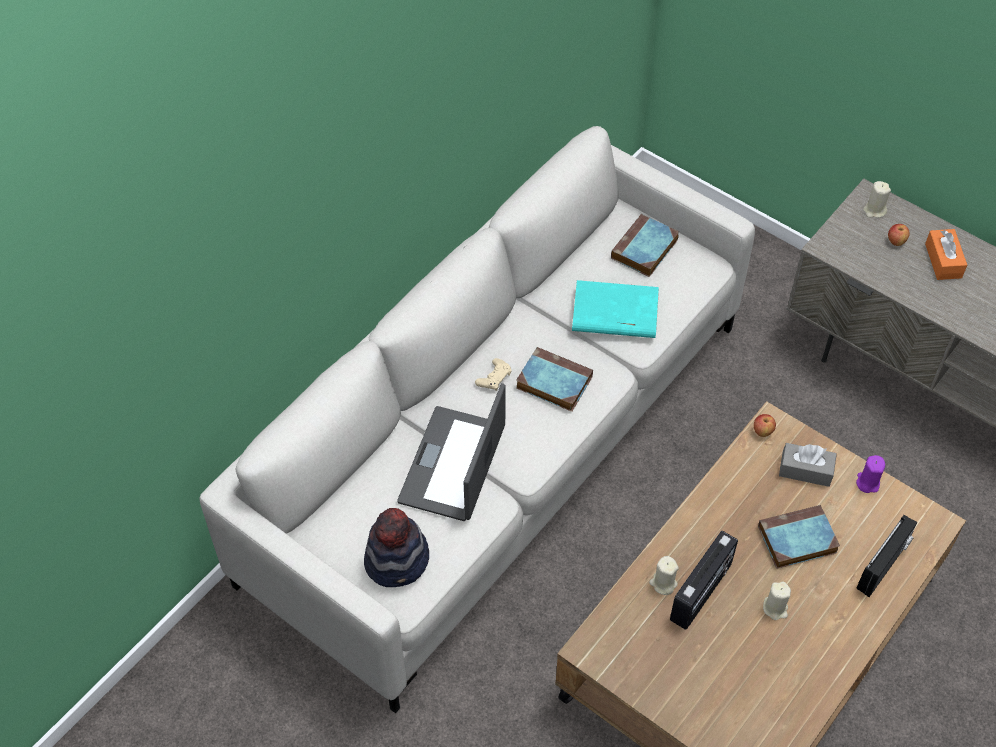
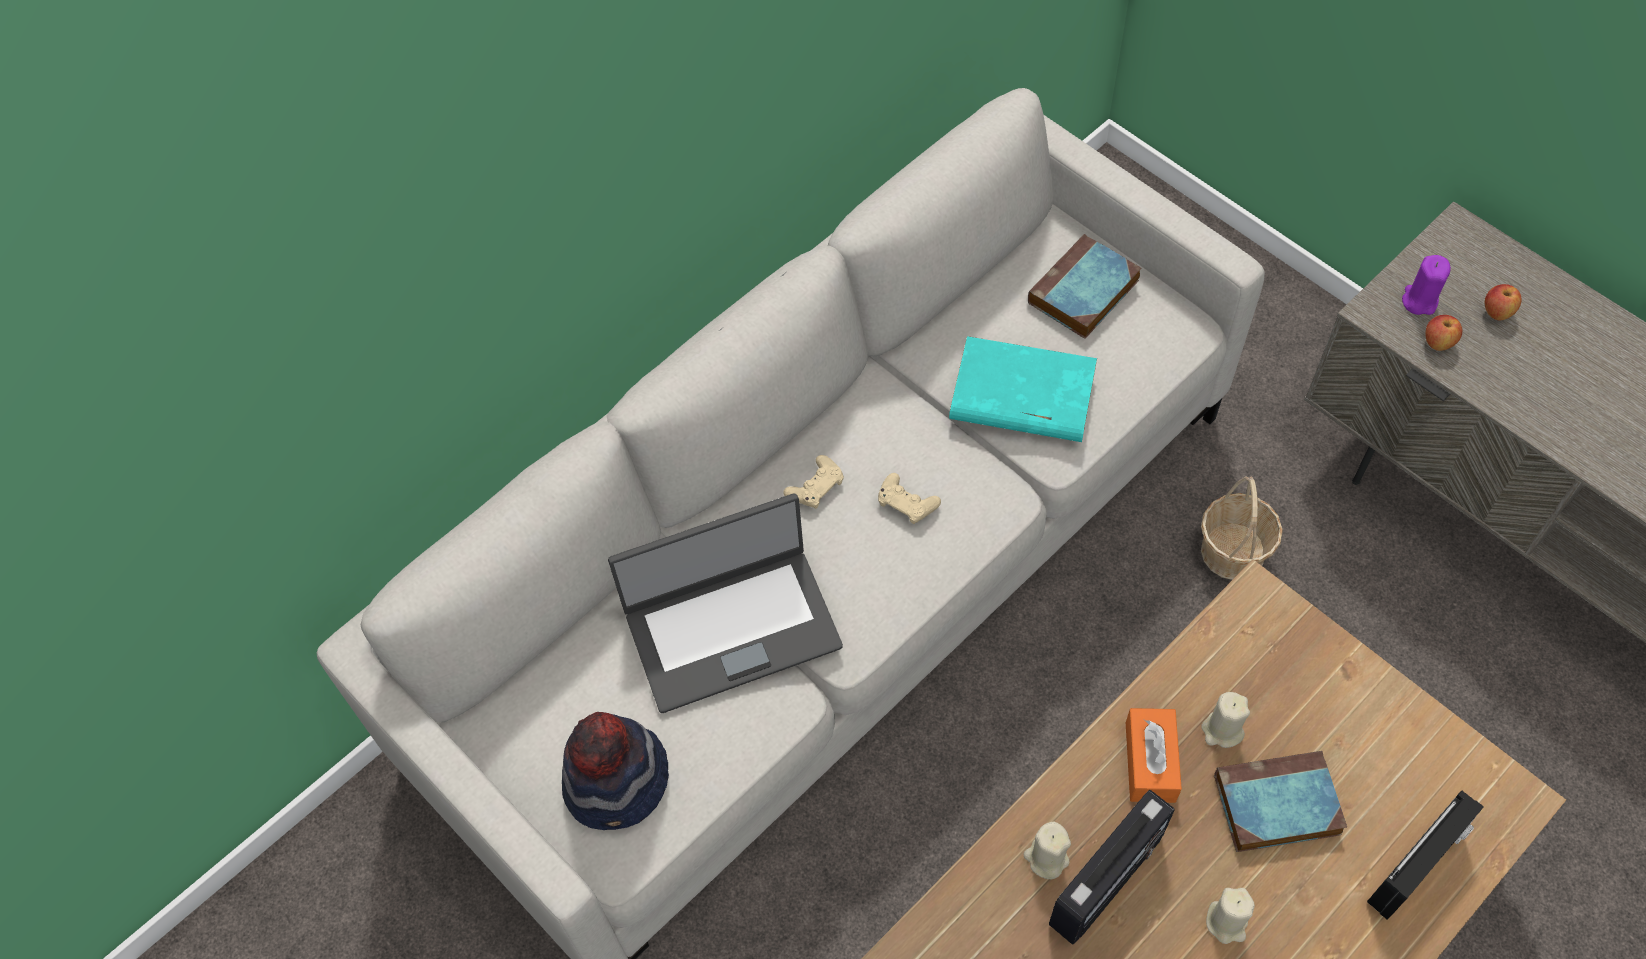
camera: 10 degrees right, 5 degrees up
laptop [397,383,506,521] -> laptop turned 135 degrees counterclockwise [608,493,843,713]
book [516,347,593,412] -> beige game controller [878,473,941,524]
apple [754,414,776,437] -> apple moved to [1425,315,1462,351]
grey tissue box [779,443,837,487] -> none
purple candle [856,455,885,493] -> purple candle moved to [1402,255,1451,315]
beige candle [863,181,891,218] -> beige candle moved to [1201,692,1250,748]
orange tissue box [925,229,967,280] -> orange tissue box moved to [1126,708,1182,803]
none -> basket [1201,476,1283,580]

